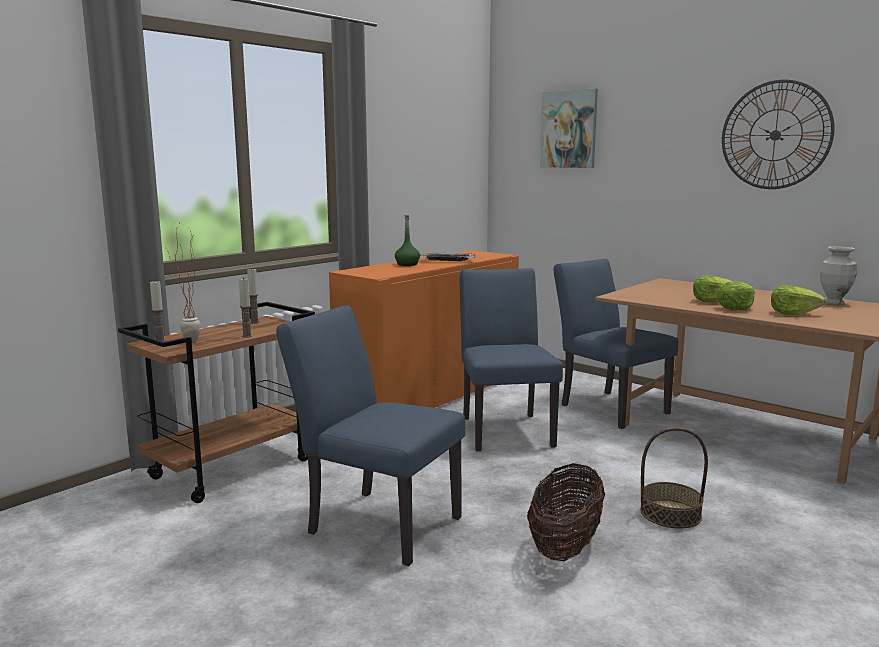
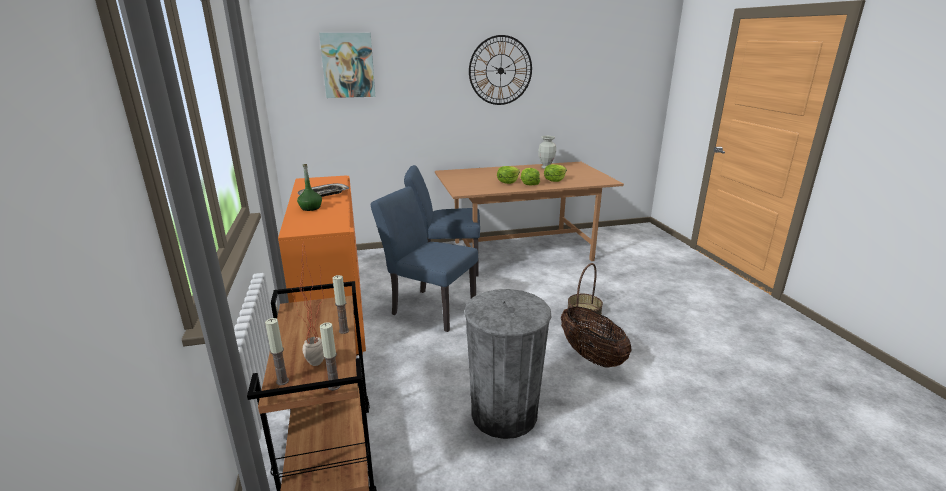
camera: 55 degrees left, 10 degrees up
candle [247,268,260,324] -> candle moved to [320,322,340,391]
blue chair [276,305,465,566] -> grey trash can [464,289,551,439]

